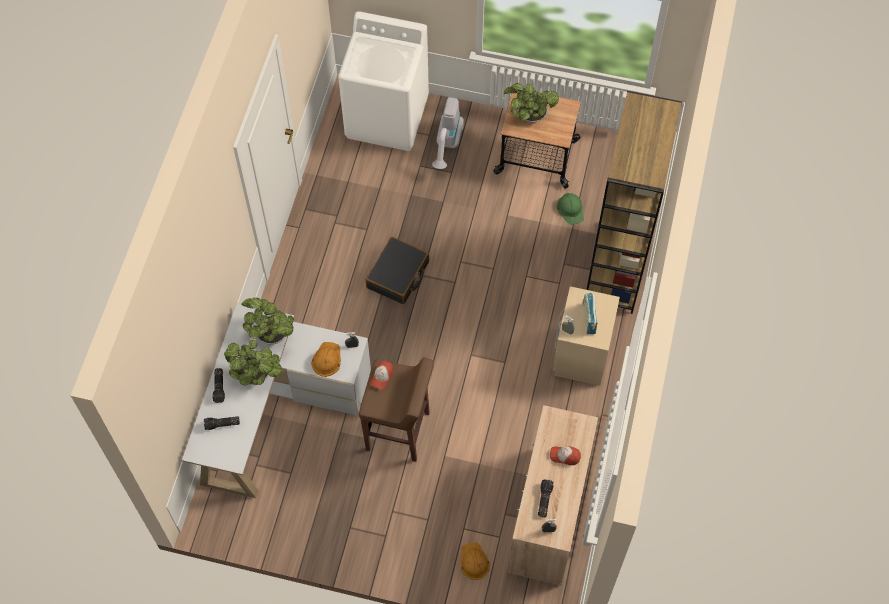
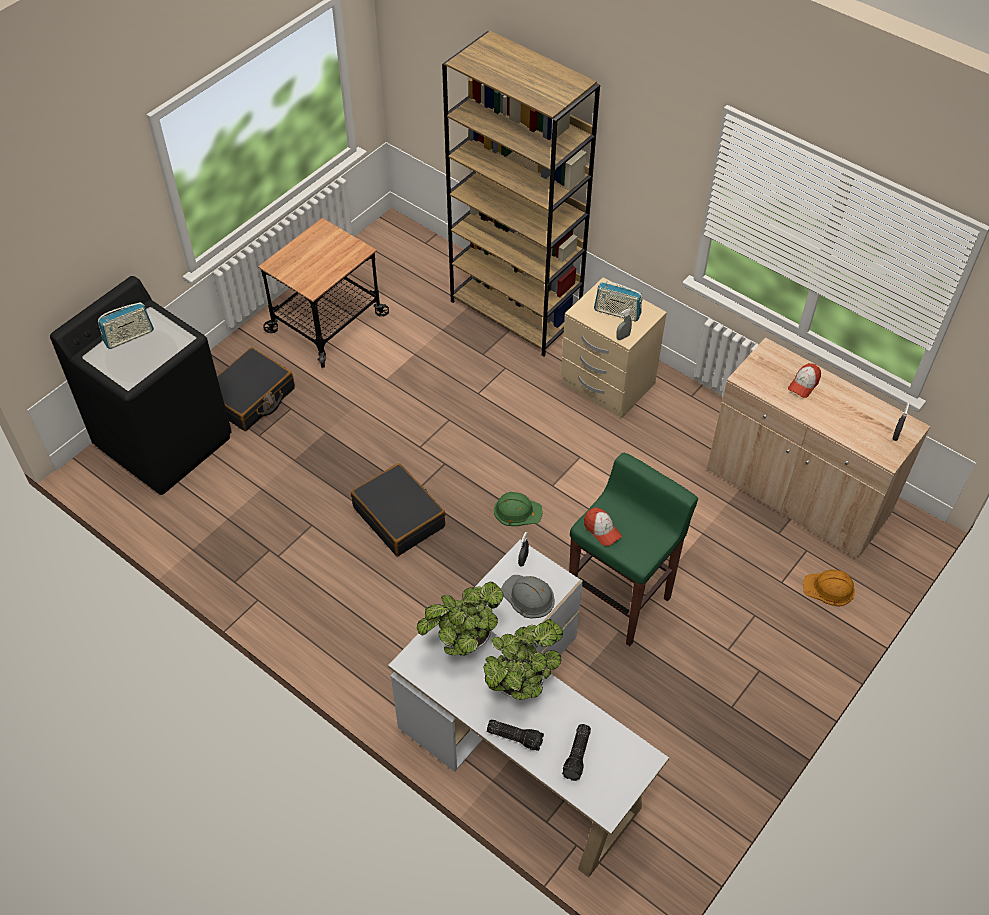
camera: 65 degrees left, 10 degrees down
orange hard hat [311,342,341,377] -> grey hard hat [501,575,555,619]
white washing machine [338,11,429,151] -> black washing machine [50,276,231,495]
brown stool [359,357,434,462] -> green stool [569,453,698,646]
vacuum cleaner [432,97,464,169] -> black suitcase [217,348,295,431]
potted plant [504,83,559,123] -> none
flashlight [538,479,554,517] -> none
green hard hat [556,193,584,225] -> green hard hat moved to [494,492,543,526]
none -> radio [98,302,154,349]

